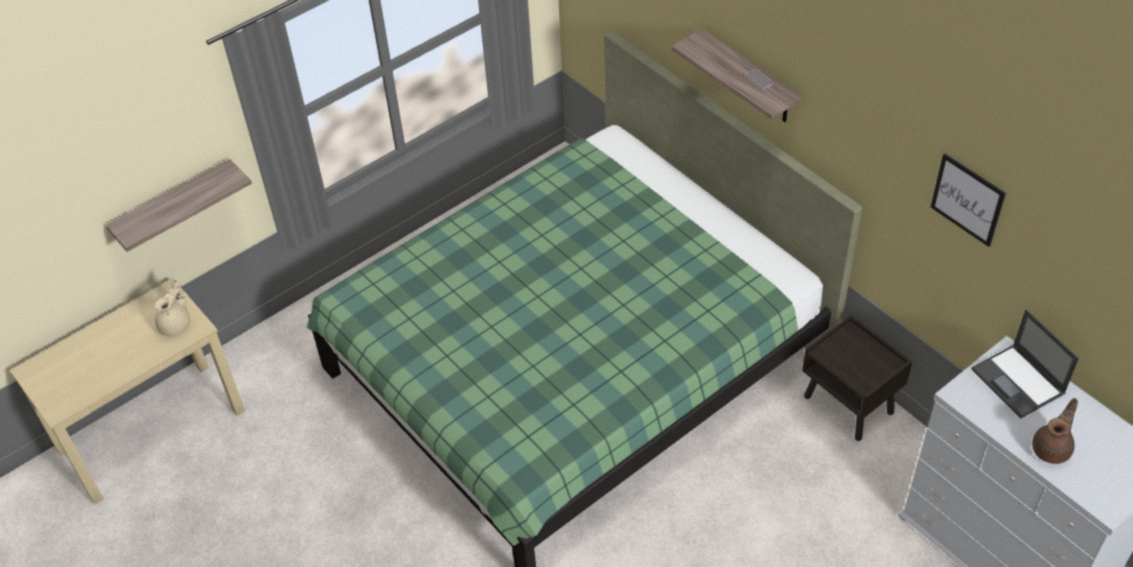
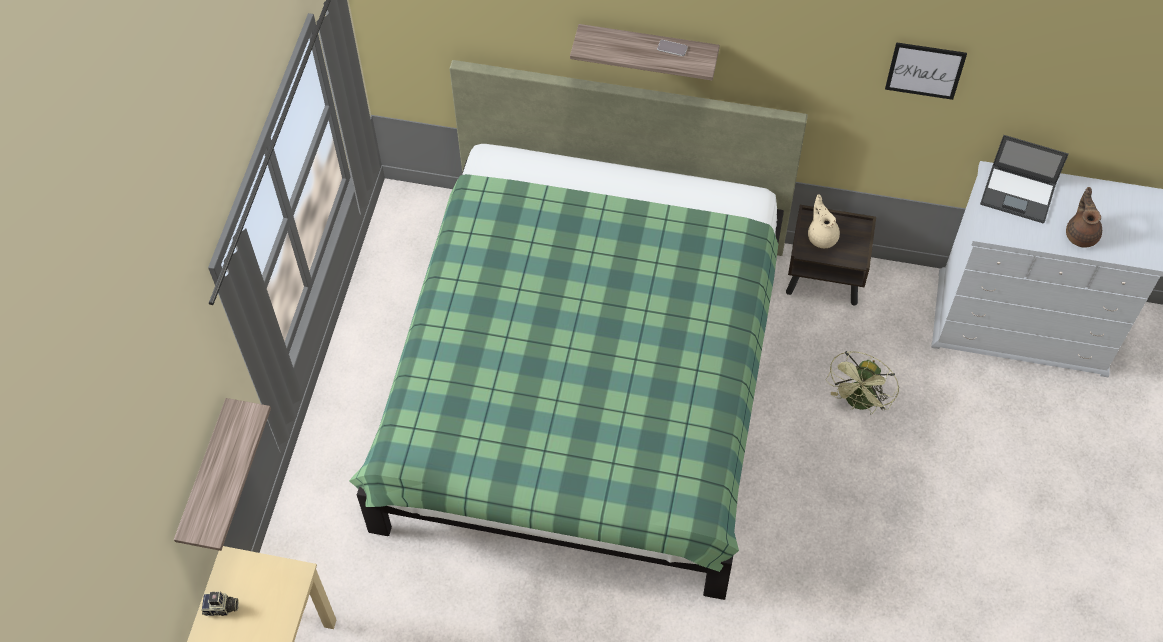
camera: 40 degrees left, 10 degrees up
beige teapot [155,278,190,336] -> beige teapot moved to [808,194,840,248]
none -> camera [202,591,239,616]
none -> green fan [826,351,899,414]

